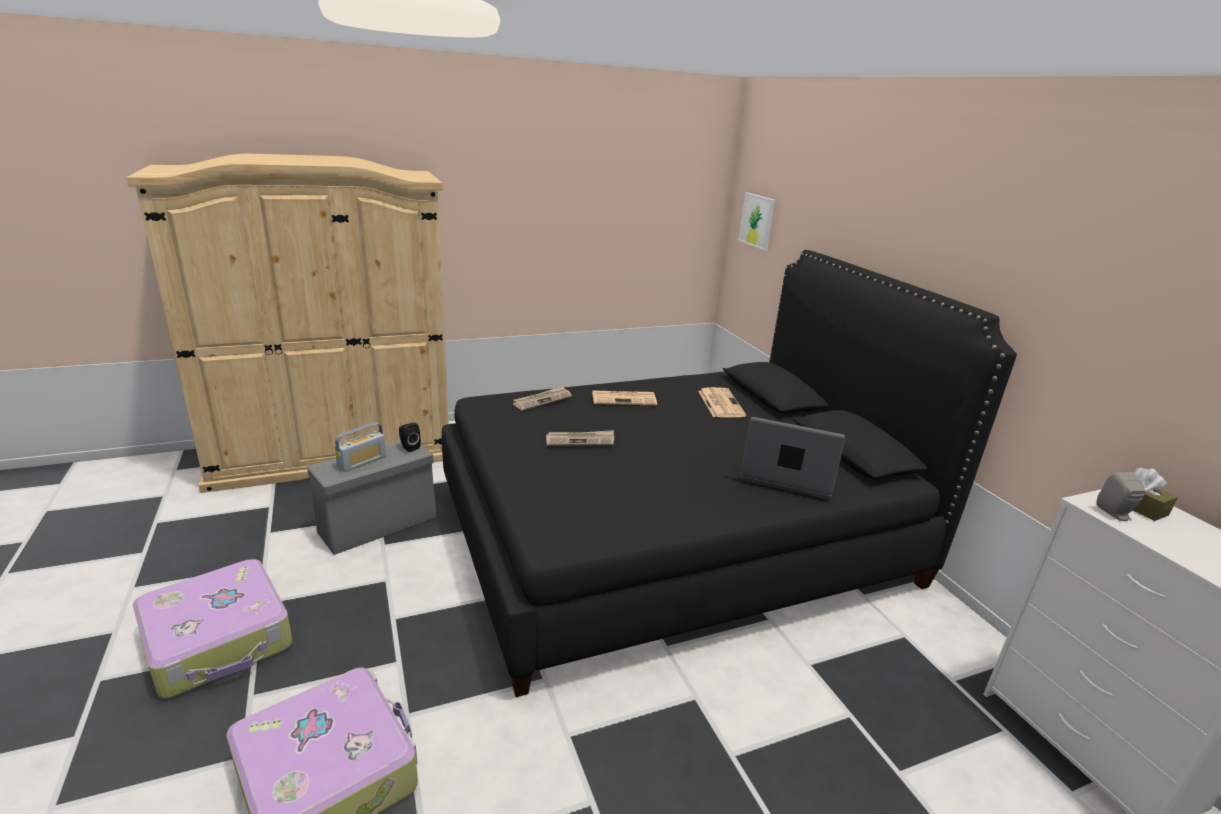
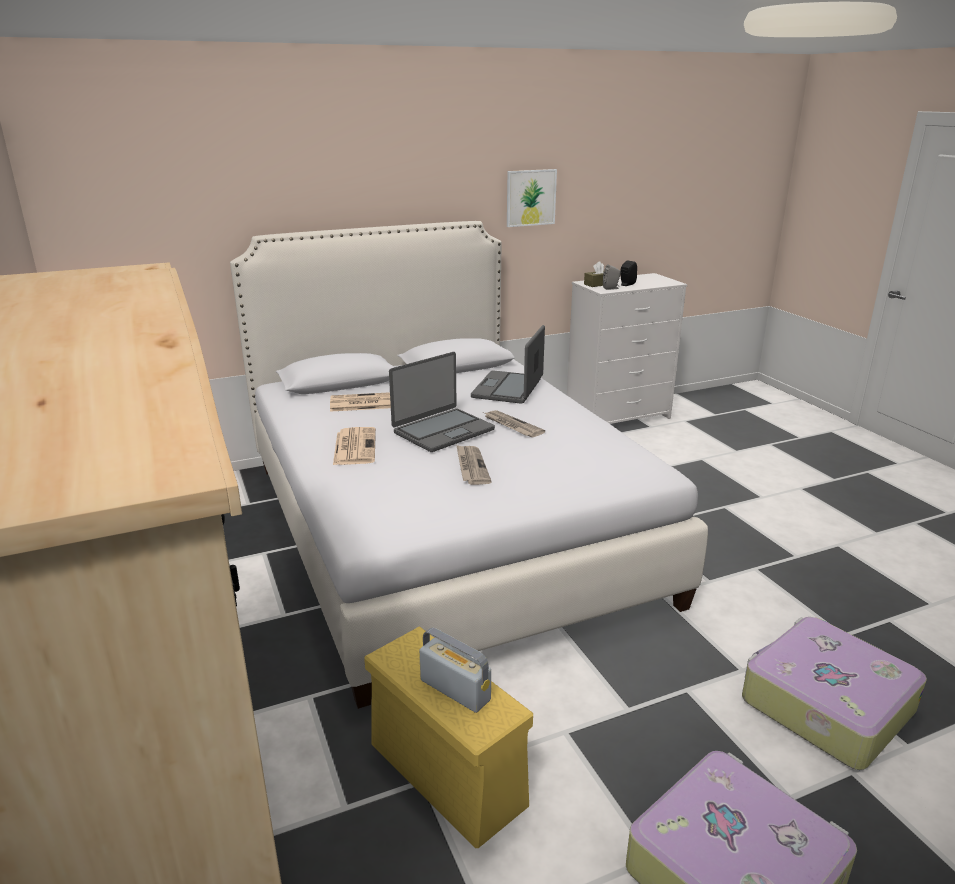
camera: 90 degrees left, 0 degrees up
grey storage box [307,440,437,555] -> yellow storage box [364,627,533,848]
black speaker [399,423,421,452] -> black speaker moved to [620,260,637,286]
black bed [442,250,1017,697] -> white bed [230,221,708,709]
newspaper [513,386,572,411] -> newspaper moved to [485,410,545,437]
picture [739,193,775,250] -> picture moved to [507,169,557,227]
none -> laptop [389,352,495,452]

